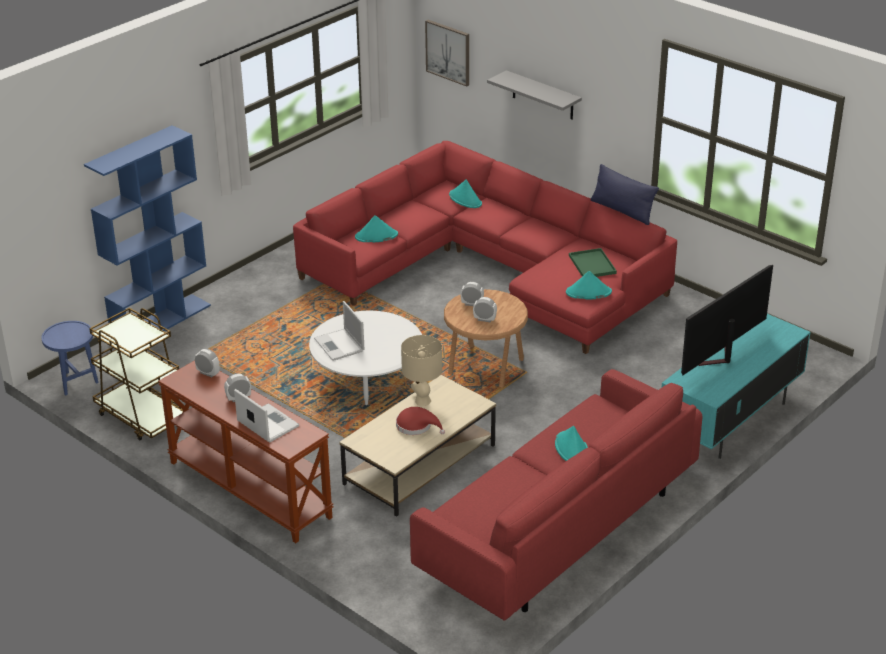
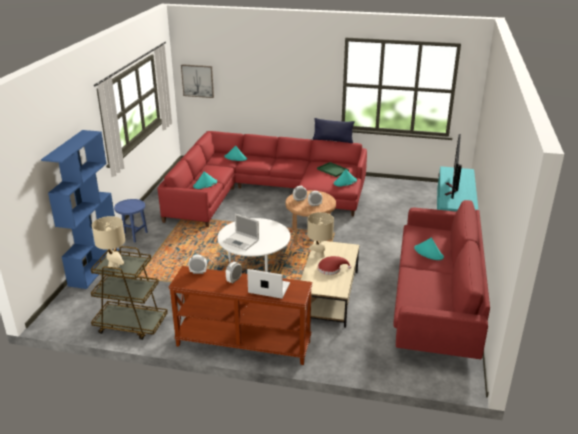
camera: 30 degrees left, 5 degrees down
blue side table [41,321,99,396] -> blue side table moved to [114,199,148,242]
grey shelf [487,70,582,119] -> none
none -> beige table lamp [92,216,125,268]

